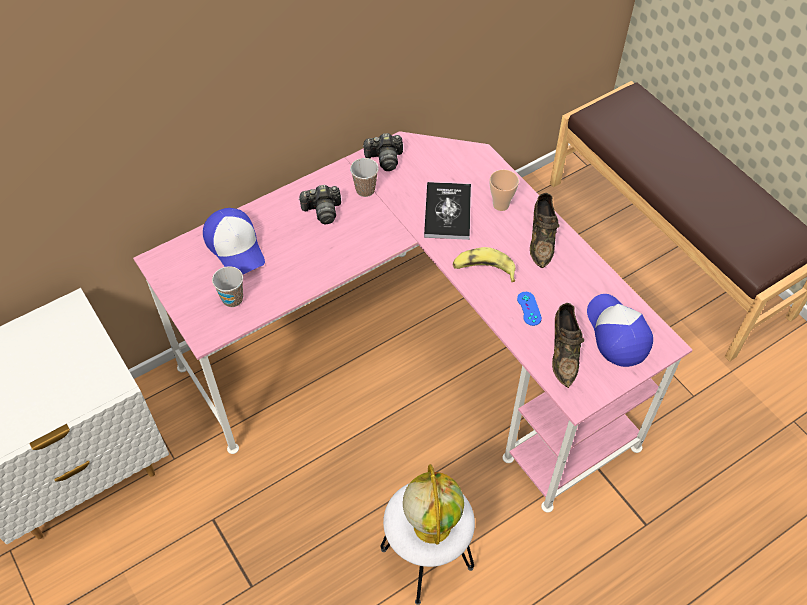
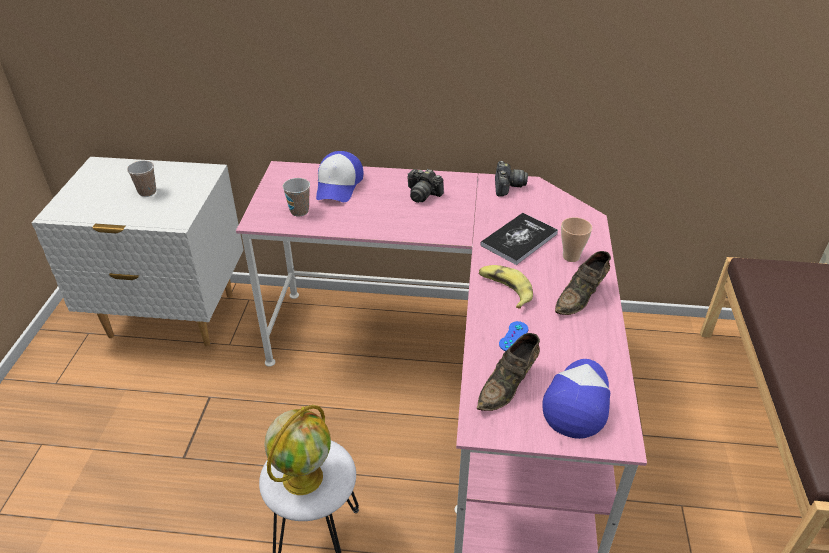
camera: 40 degrees right, 15 degrees down
cup [350,158,379,197] -> cup moved to [127,160,156,197]
camera [363,133,403,171] -> camera turned 120 degrees counterclockwise [495,161,528,197]

